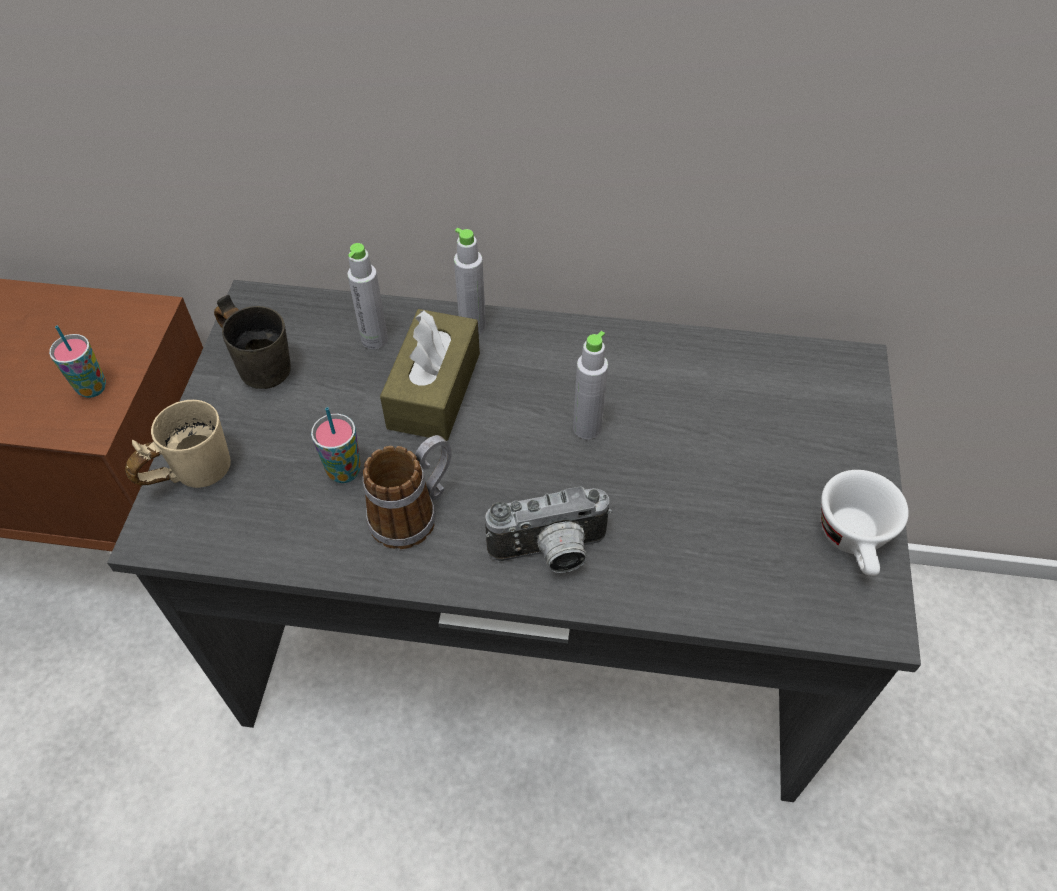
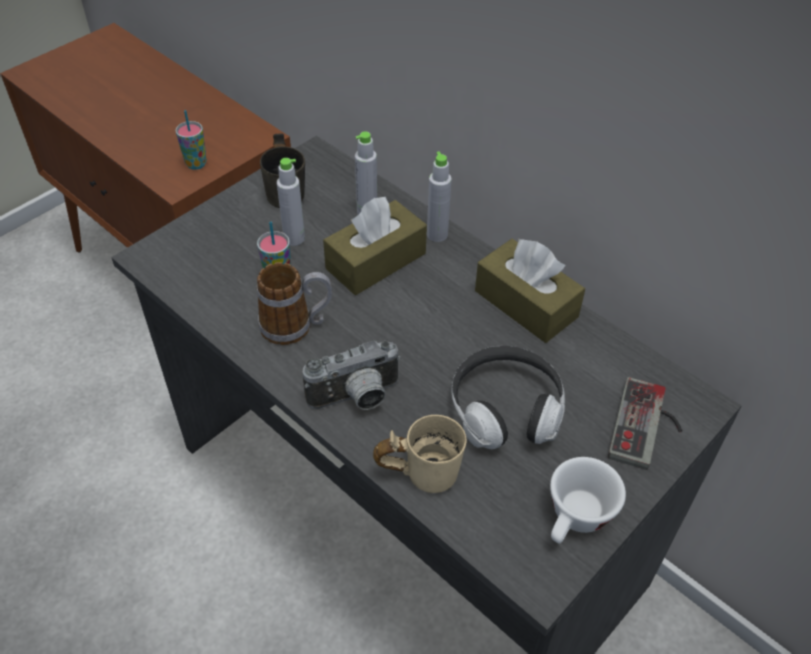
camera: 35 degrees right, 5 degrees down
beige mug [125,400,231,488] -> beige mug moved to [373,415,467,493]
camera [485,486,612,573] -> camera turned 45 degrees counterclockwise [303,341,401,410]
grey bottle [573,331,608,439] -> grey bottle moved to [277,158,305,246]
none -> headphones [451,346,565,449]
none -> brown tissue box [475,238,585,343]
none -> game controller [608,377,682,470]

